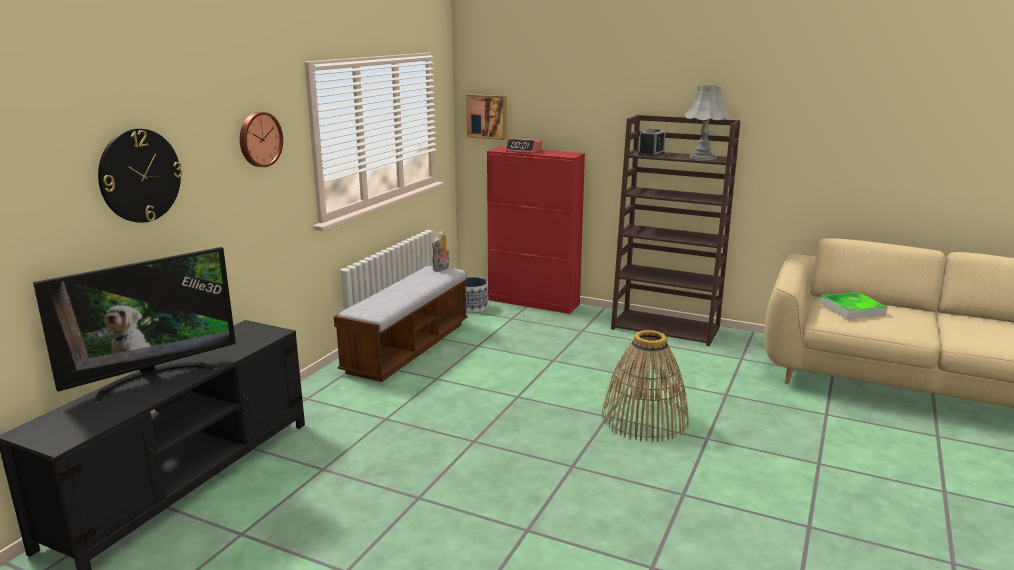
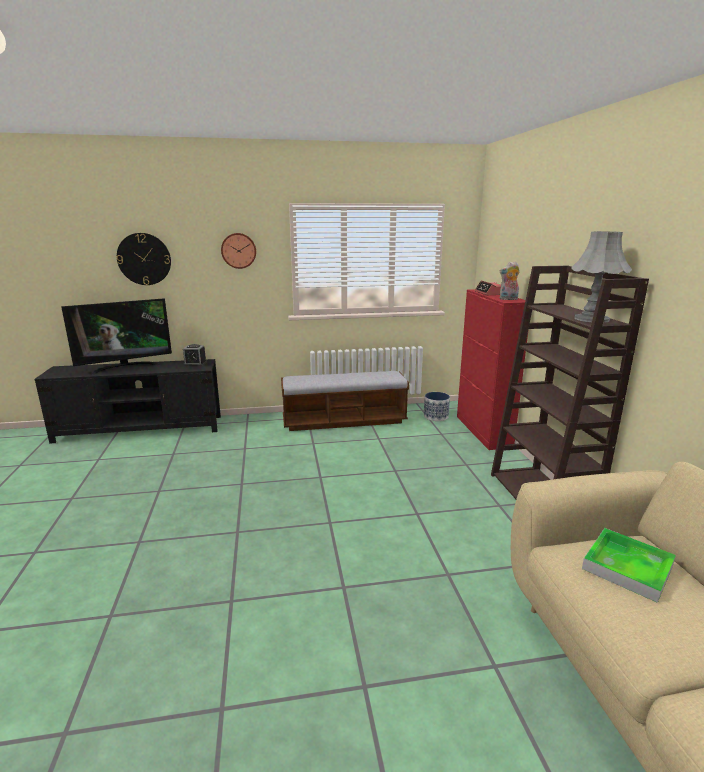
camera: 55 degrees right, 0 degrees up
television [33,247,236,403] -> television turned 45 degrees counterclockwise [61,298,172,375]
plush toy [432,231,449,272] -> plush toy moved to [499,261,520,300]
picture [466,94,507,140] -> none
basket [602,330,689,442] -> none
alarm clock [638,129,666,157] -> alarm clock moved to [183,344,207,366]

